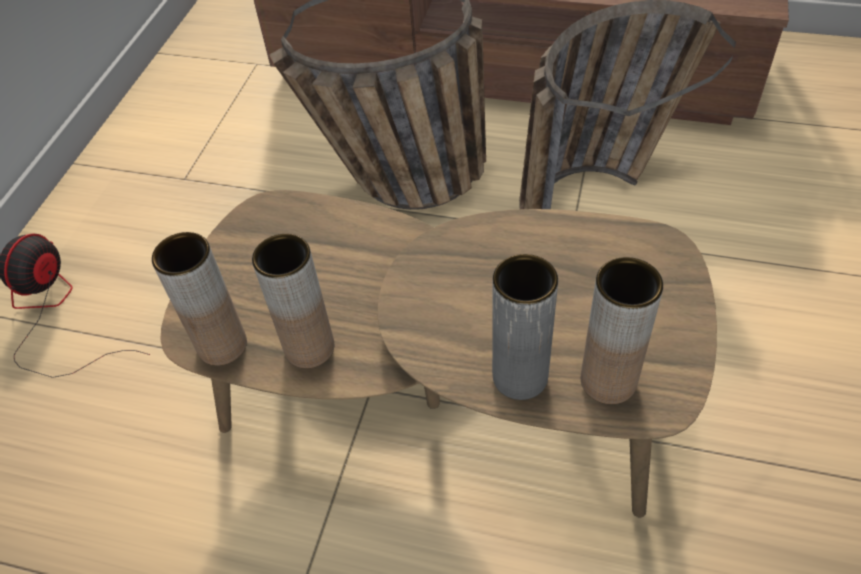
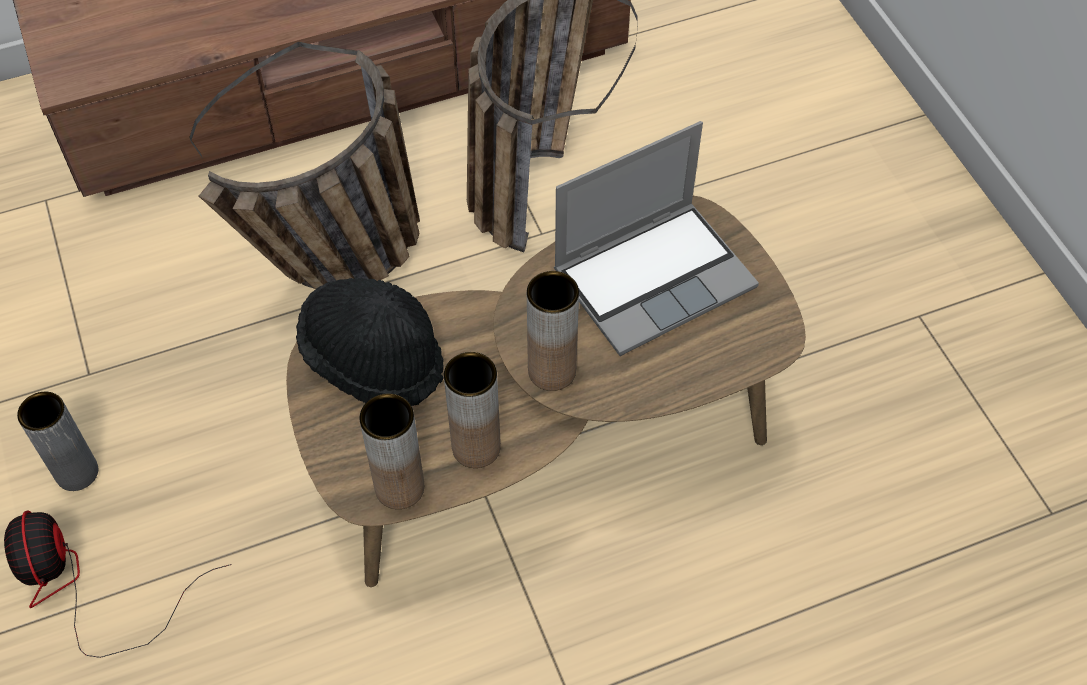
camera: 40 degrees left, 5 degrees up
grey vase [492,254,558,400] -> grey vase moved to [17,392,98,491]
brown vase [581,257,663,404] -> brown vase moved to [527,271,579,391]
none -> black hat [296,278,444,406]
none -> laptop [554,121,759,356]

